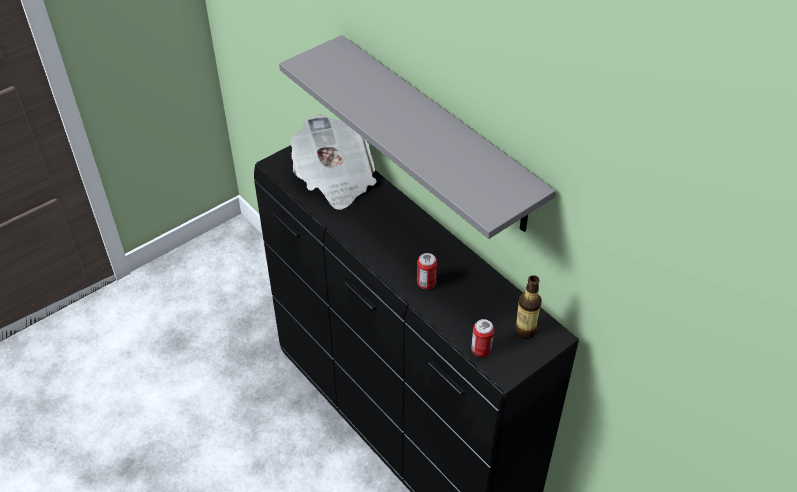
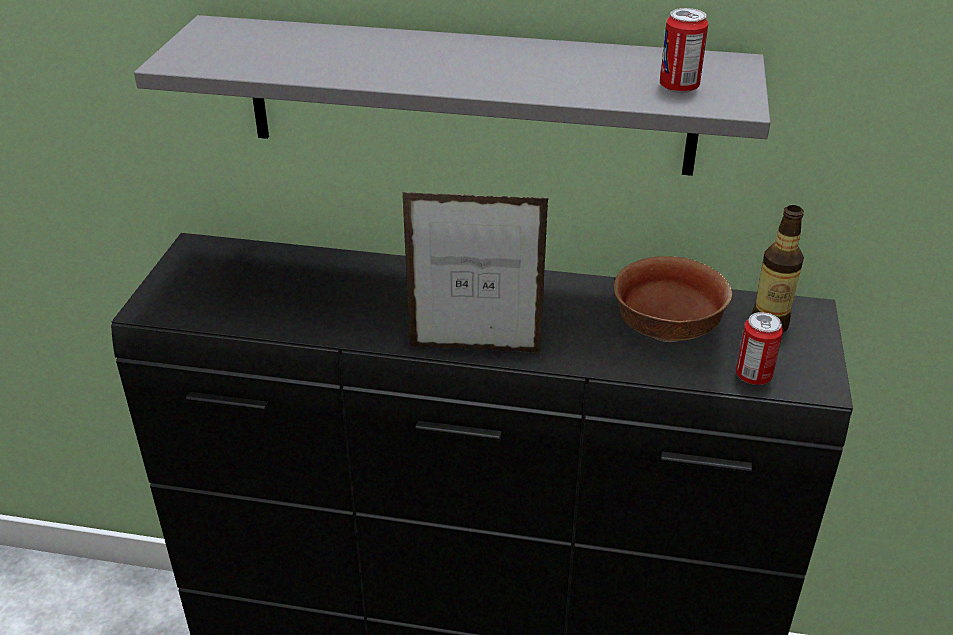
camera: 40 degrees left, 10 degrees down
newspaper [290,114,377,210] -> none
can [417,253,437,289] -> can moved to [660,8,708,93]
none -> picture frame [402,192,549,353]
none -> bowl [614,256,732,342]

